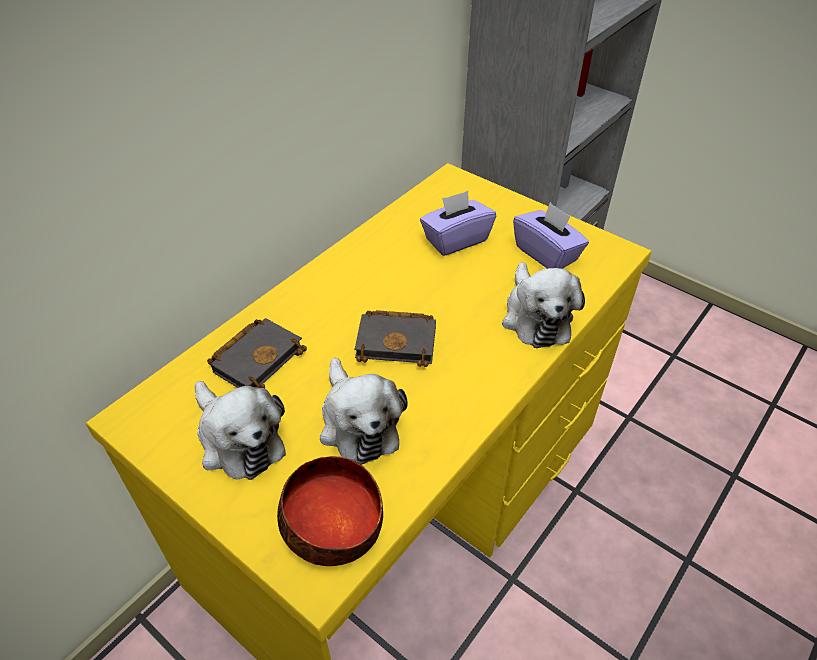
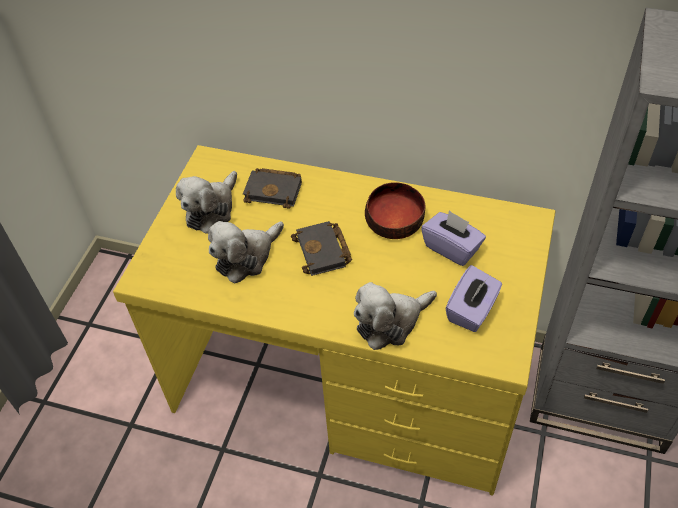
camera: 70 degrees right, 5 degrees up
bowl [277,456,383,566] -> bowl moved to [365,182,426,239]

